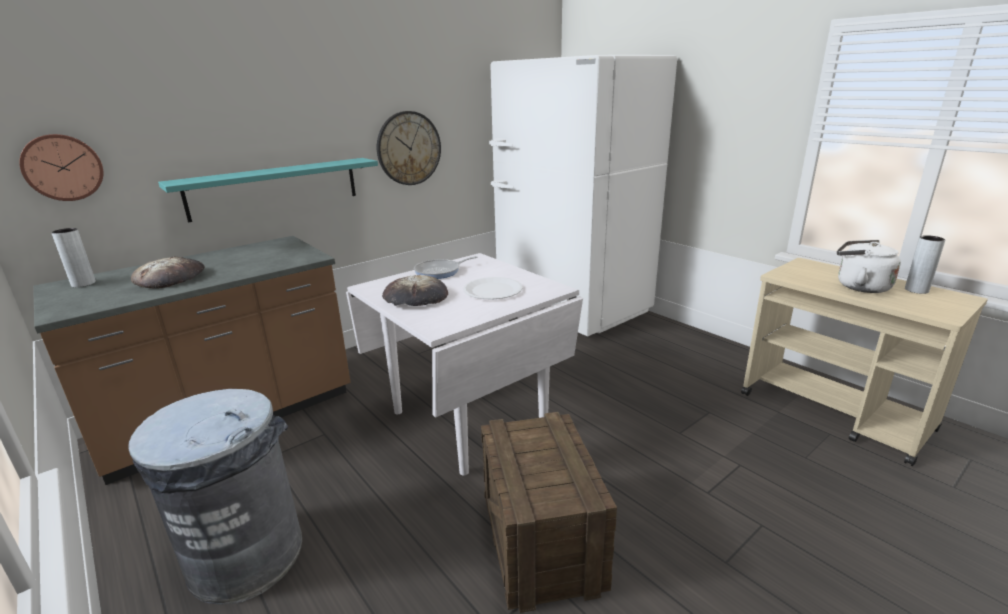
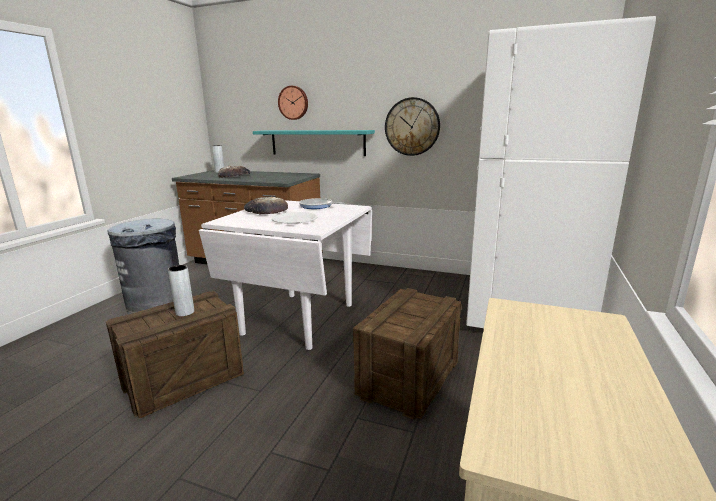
camera: 60 degrees right, 5 degrees down
wall clock [19,134,104,201] -> wall clock moved to [278,86,308,120]
white kettle [837,240,901,293] -> none
grey vase [905,235,945,294] -> grey vase moved to [168,265,194,316]
none -> crate [353,288,461,419]

